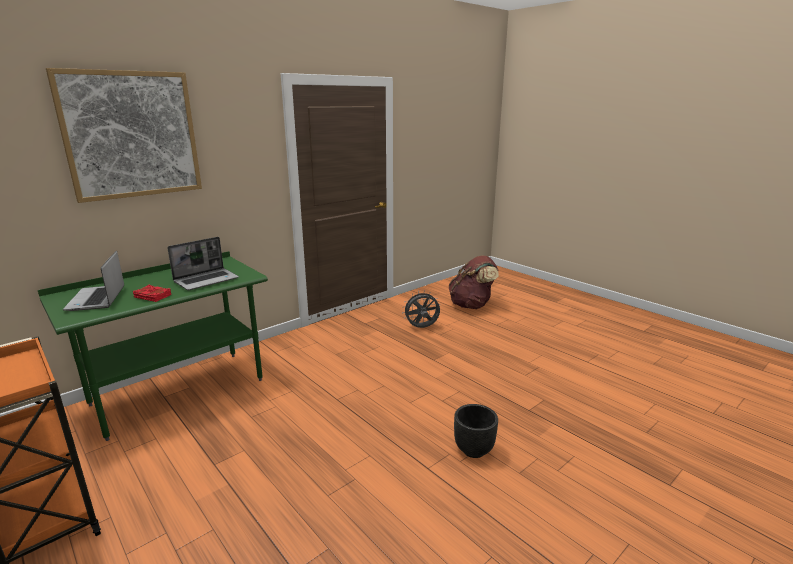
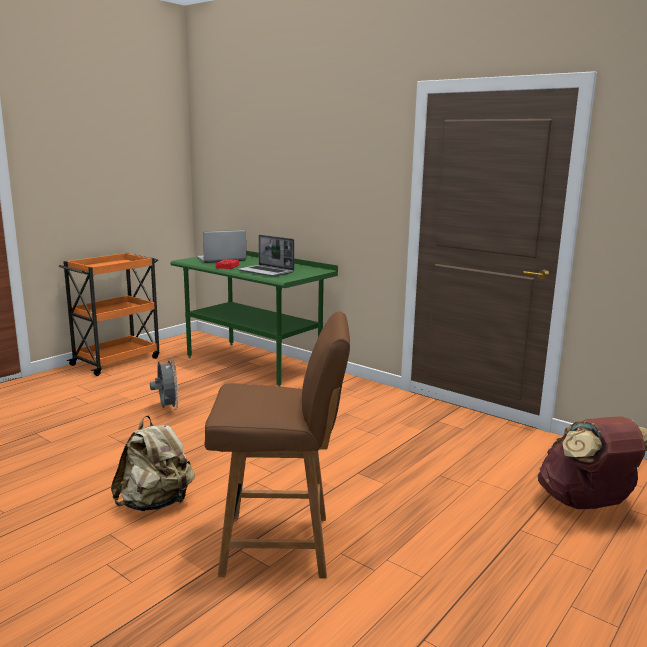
camera: 80 degrees right, 5 degrees down
picture [46,68,202,203] -> none
grey fan [402,290,440,328] -> grey fan moved to [150,357,179,410]
black planter [454,404,498,458] -> beige backpack [111,416,195,511]
none -> brown chair [205,312,350,578]

